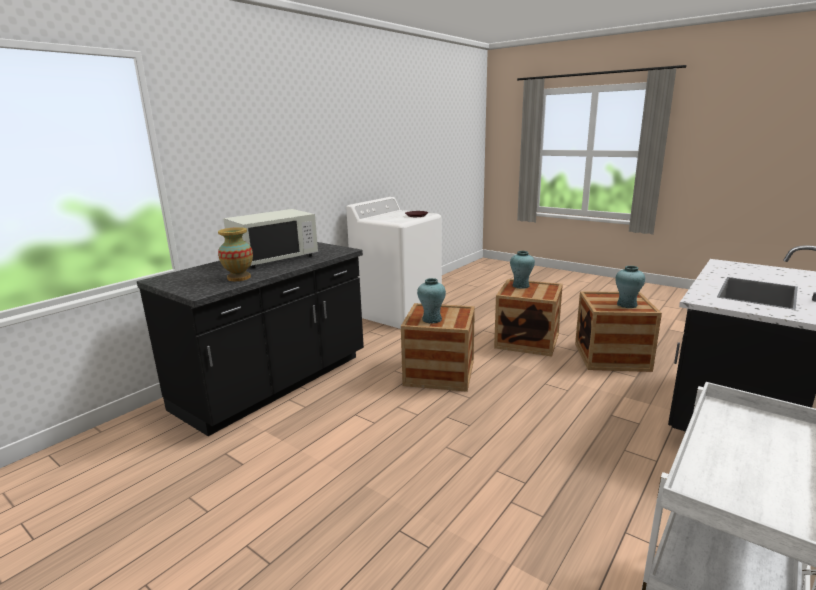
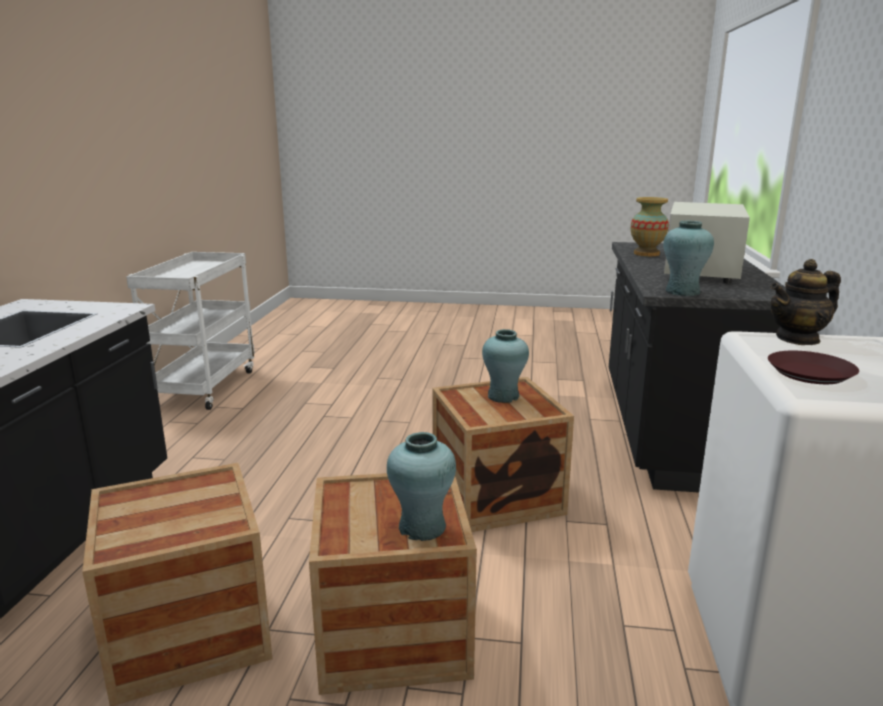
camera: 150 degrees right, 0 degrees up
turquoise vase [615,266,645,308] -> turquoise vase moved to [663,221,714,296]
none -> teapot [771,259,841,345]

